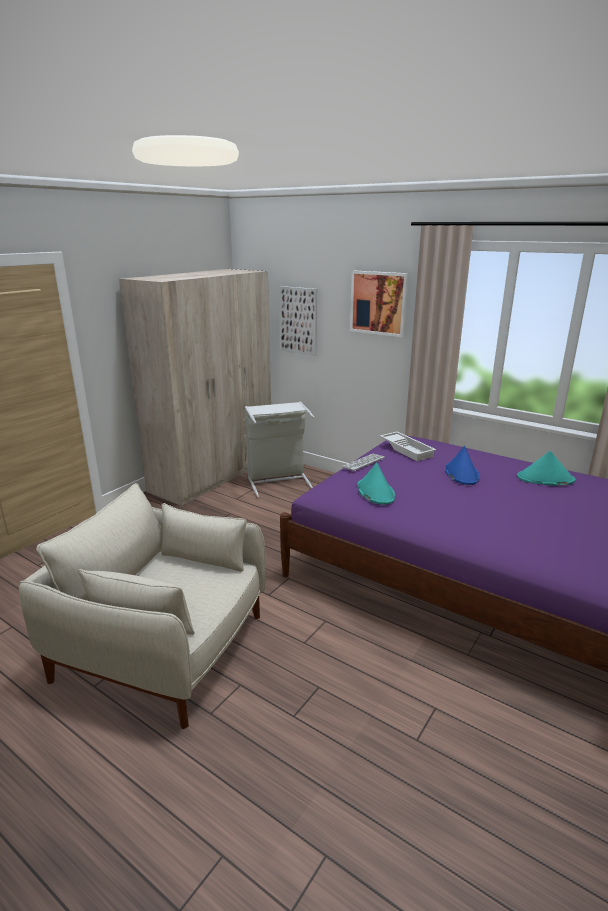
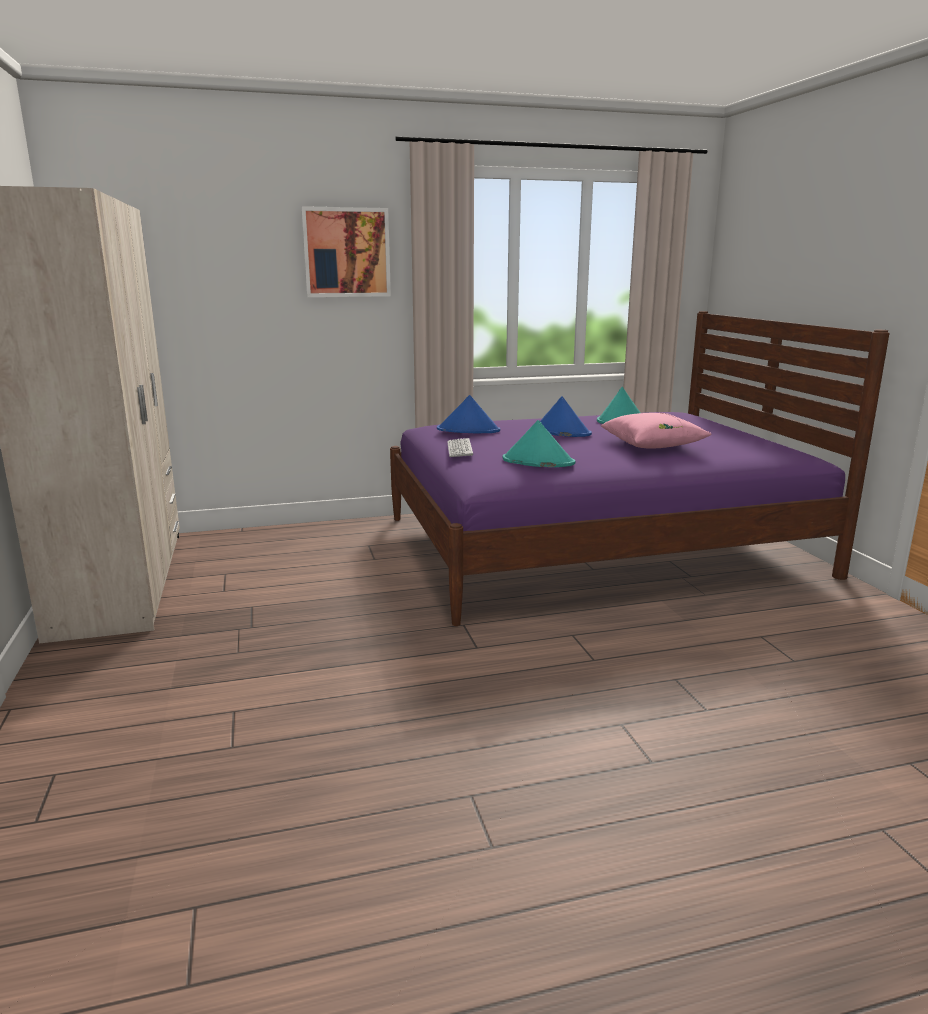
camera: 50 degrees left, 5 degrees down
beige armchair [19,483,266,729] -> none
grey laundry basket [245,401,315,497] -> none
picture [280,286,317,356] -> none
white tray [380,431,436,461] -> blue hat [437,395,500,433]
none -> pink pillow [601,413,712,449]

